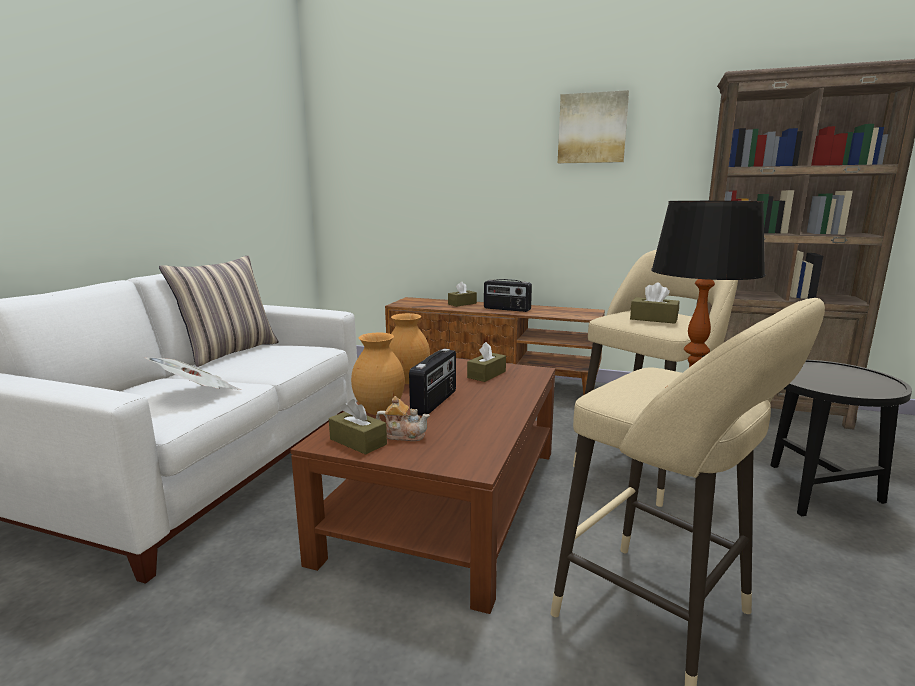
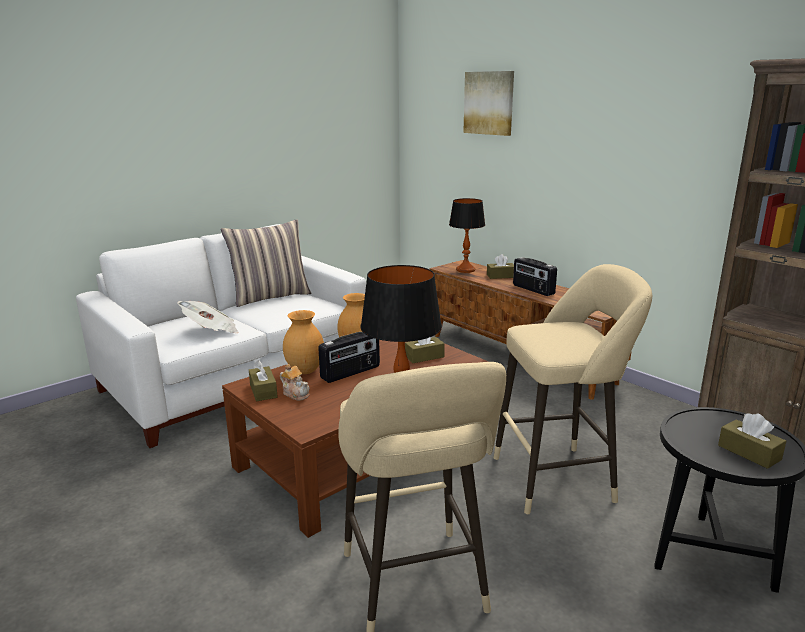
camera: 30 degrees right, 5 degrees up
picture [558,90,629,163] -> picture moved to [463,71,514,136]
brown tissue box [630,282,679,324] -> brown tissue box moved to [718,413,786,469]
none -> table lamp [449,198,485,273]

